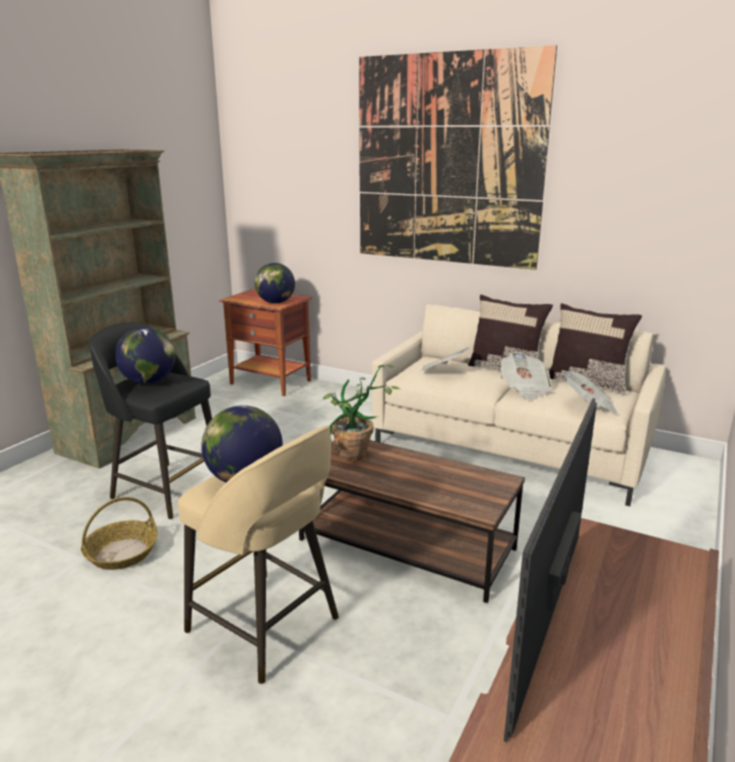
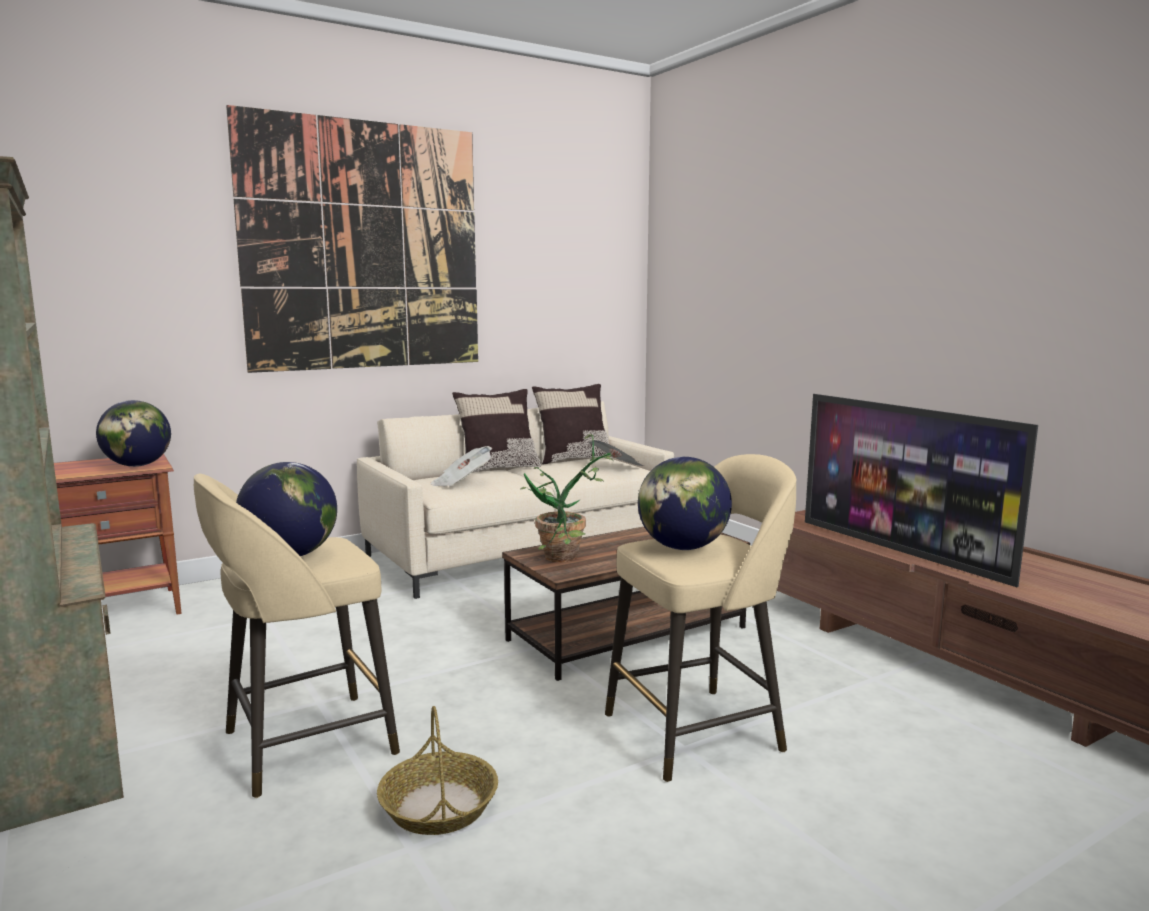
camera: 60 degrees left, 10 degrees down
black stool [89,322,212,519] -> beige stool [194,474,400,798]
newspaper [501,352,552,400] -> none

